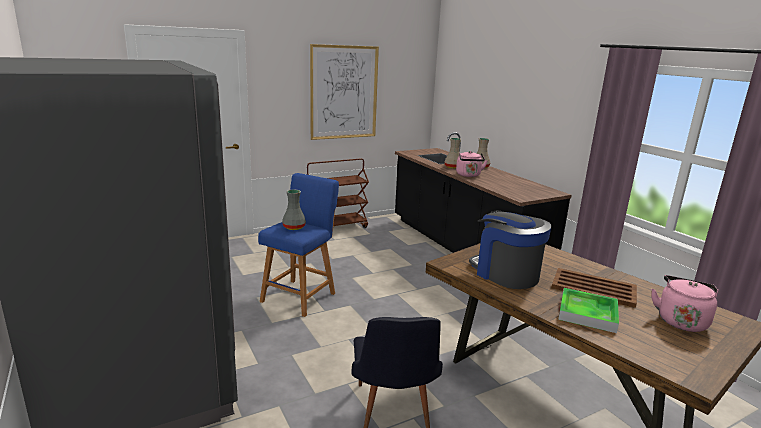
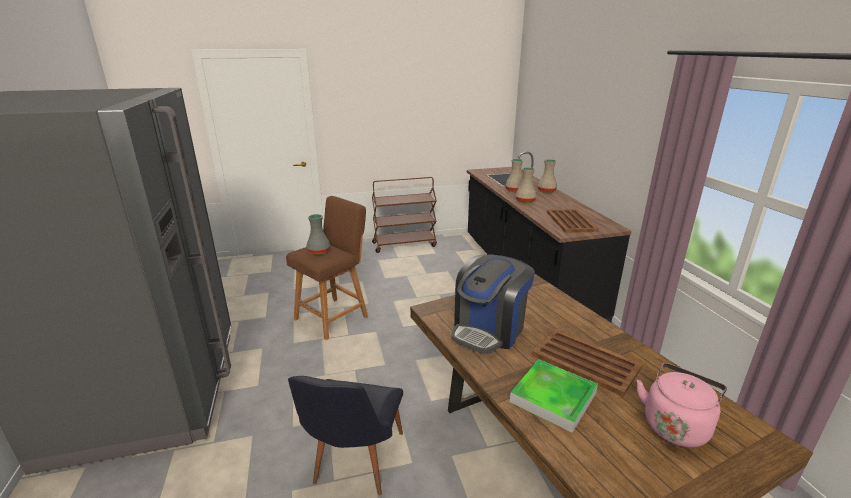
camera: 15 degrees right, 5 degrees up
blue stool [258,173,339,317] -> brown stool [286,196,368,340]
picture [310,44,379,140] -> none
pink kettle [456,151,488,177] -> beige vase [516,167,537,203]
coffee machine [469,210,551,289] -> coffee machine turned 120 degrees counterclockwise [451,254,535,354]
none -> brown tray [547,209,599,233]

